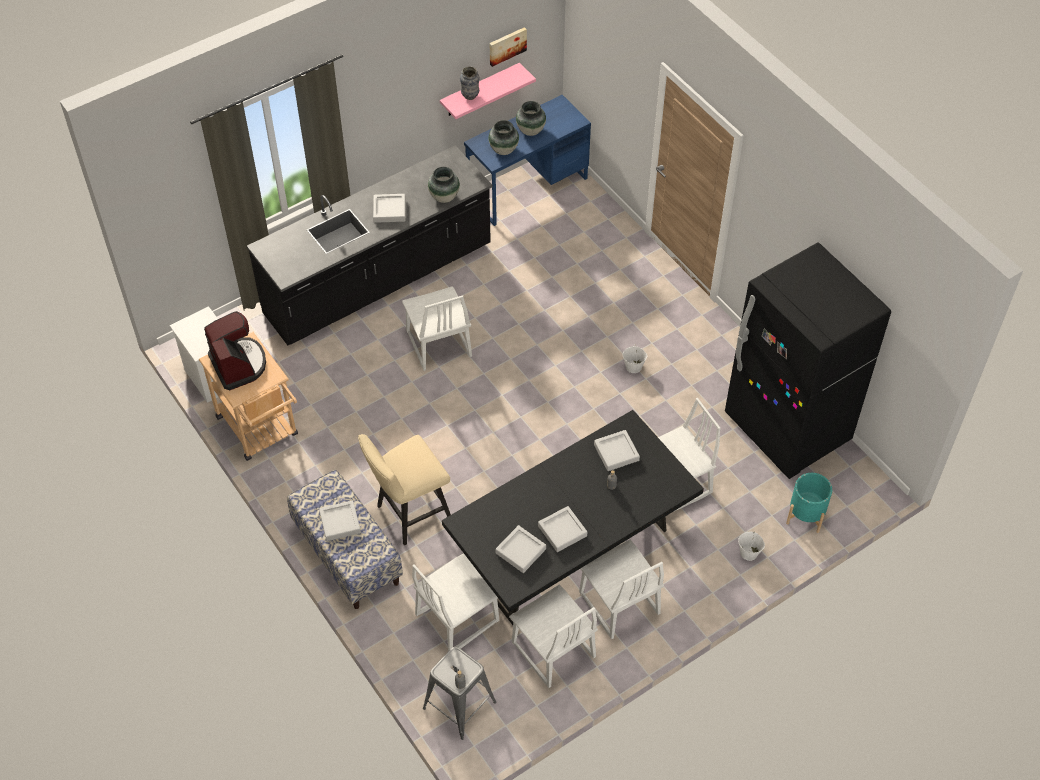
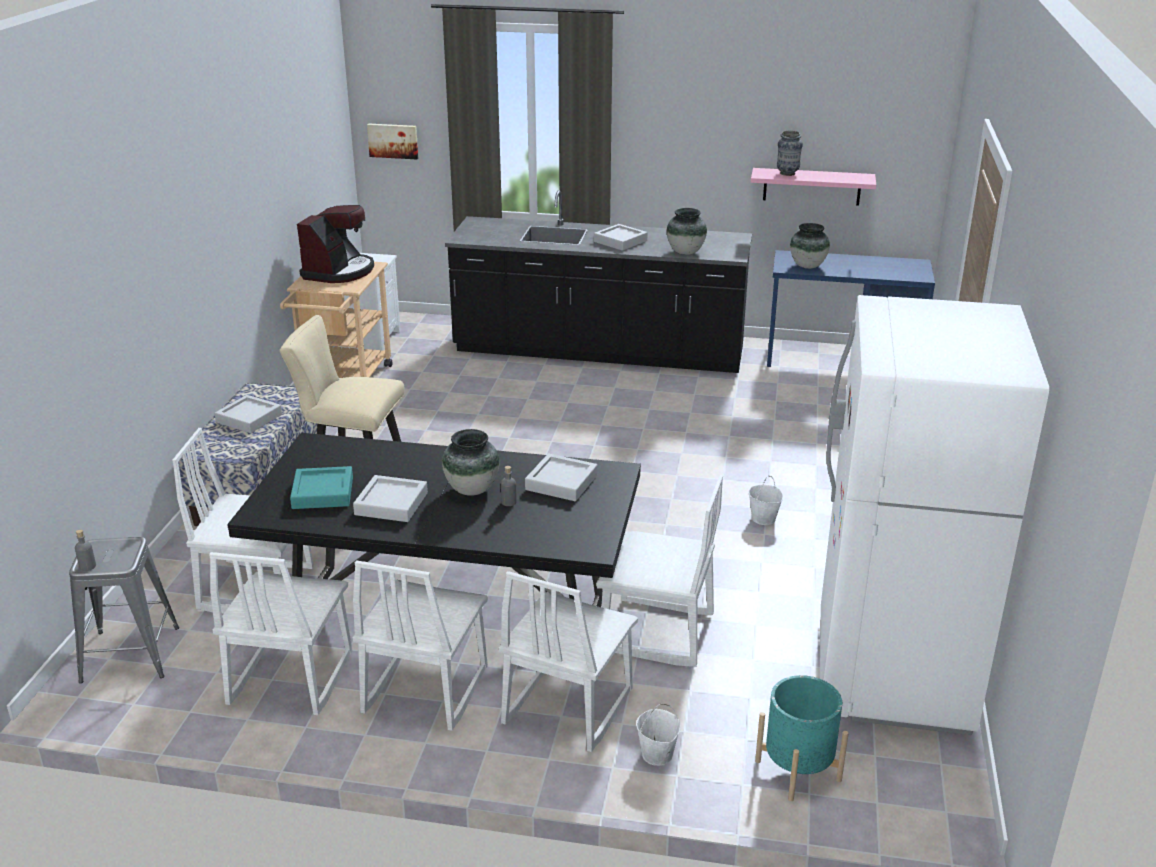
camera: 45 degrees right, 25 degrees down
white chair [402,286,472,371] -> white chair moved to [498,571,638,752]
picture [490,27,527,67] -> picture moved to [367,123,418,159]
grey tray [496,525,546,573] -> turquoise tray [290,466,353,509]
vase [516,101,546,136] -> vase moved to [442,429,500,496]
black fridge [725,242,891,479] -> white fridge [820,295,1049,735]

